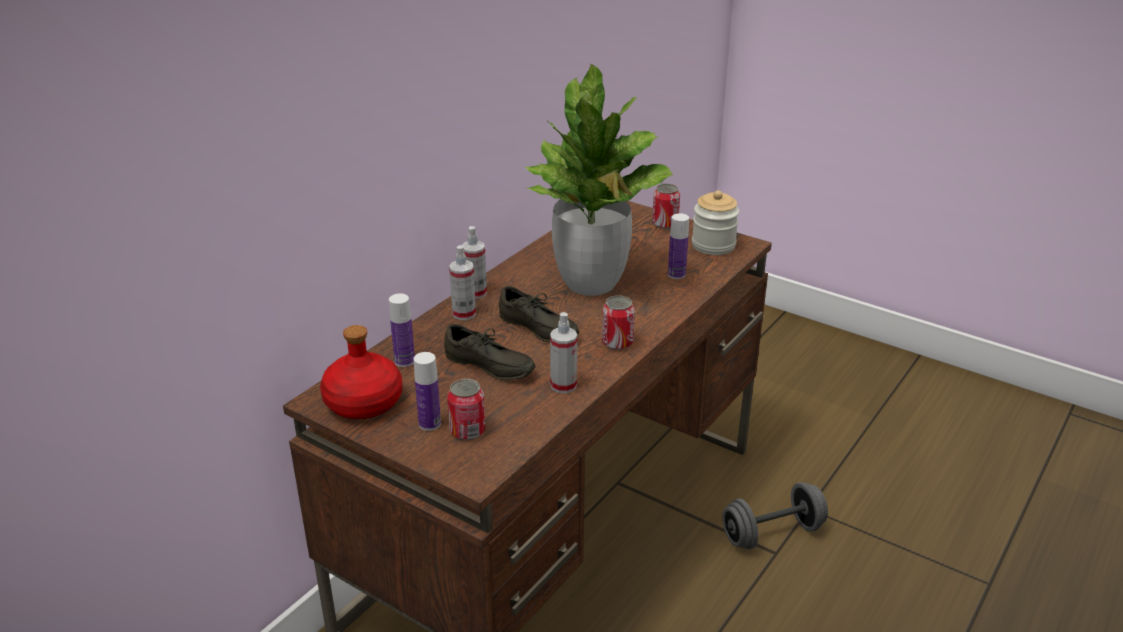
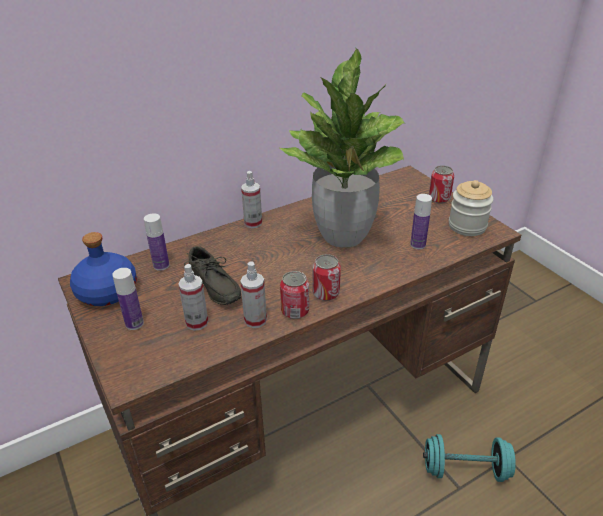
camera: 25 degrees right, 5 degrees up
red bottle [320,325,403,419] -> blue bottle [70,232,137,306]
can [447,379,485,440] -> can moved to [280,271,309,319]
spray bottle [449,245,476,320] -> spray bottle moved to [178,264,208,331]
grey shoe [499,286,579,342] -> none
grey dumbbell [722,482,828,549] -> turquoise dumbbell [423,434,516,482]

